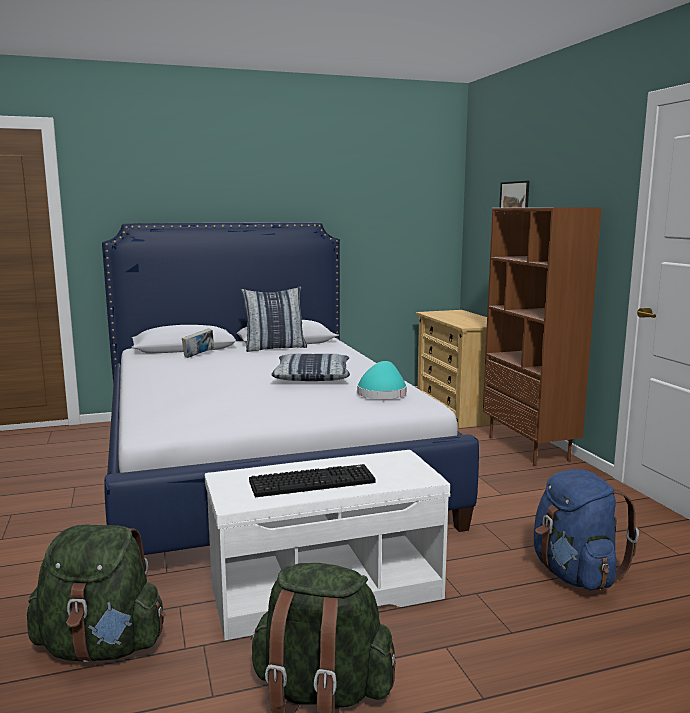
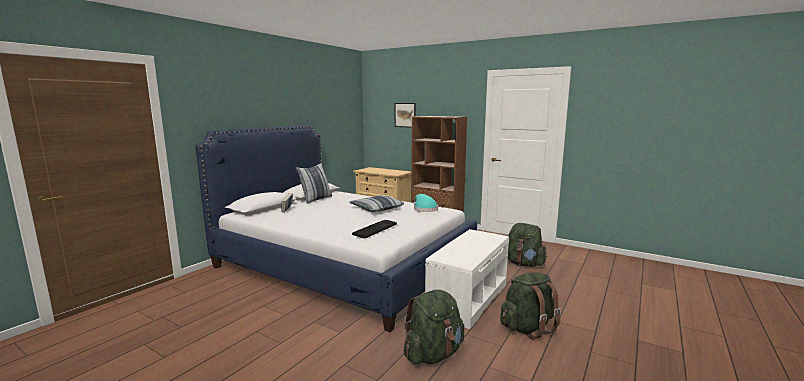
camera: 40 degrees left, 0 degrees up
keyboard [249,464,375,497] -> keyboard moved to [352,220,397,239]
blue backpack [534,469,639,591] -> green backpack [508,223,547,267]

